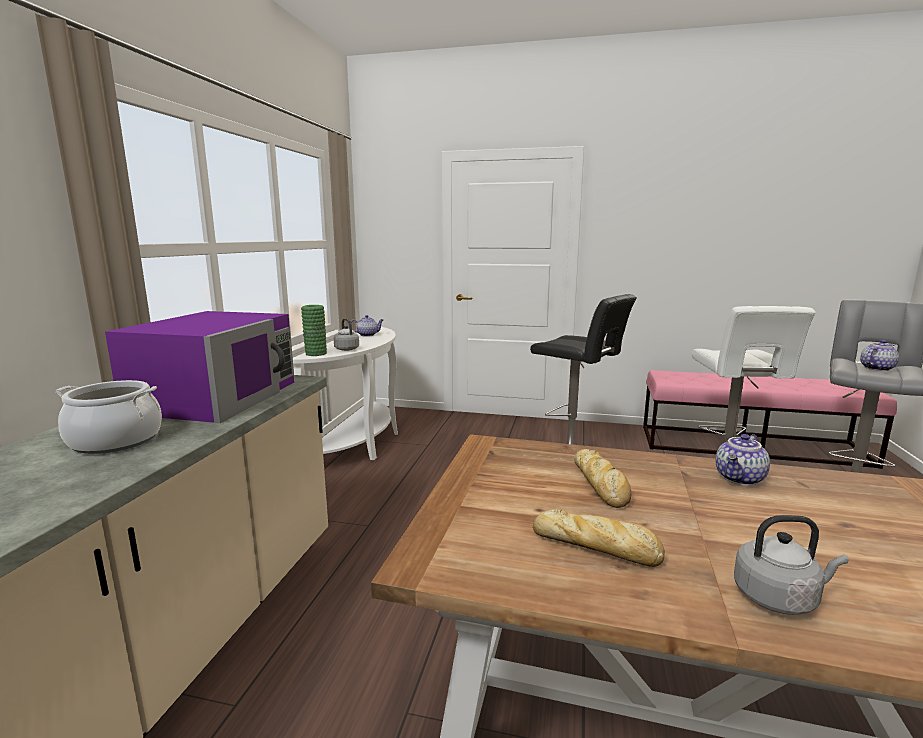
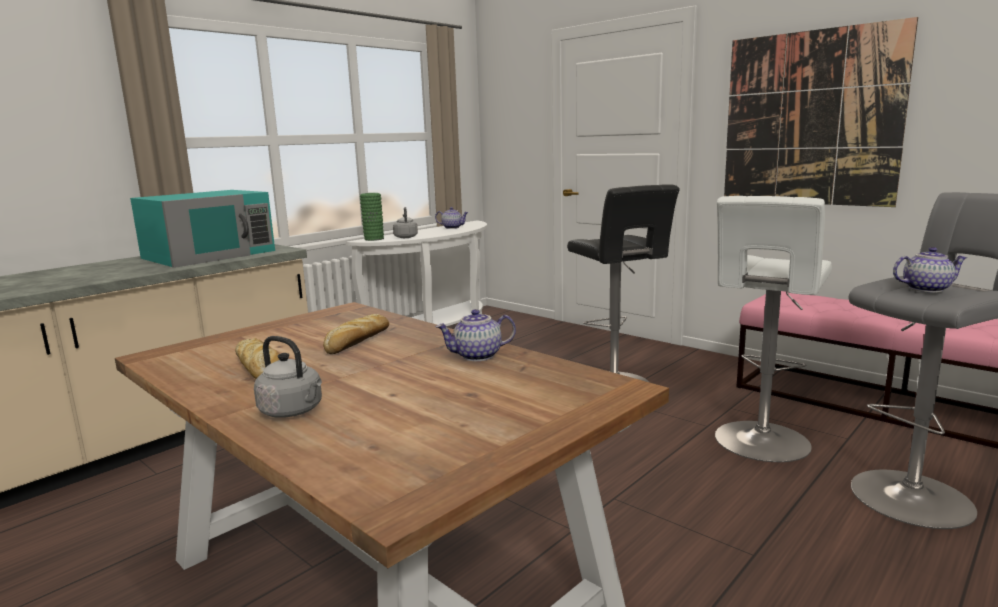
camera: 30 degrees right, 0 degrees up
cooking pot [55,380,162,454] -> none
purple microwave [105,311,294,423] -> turquoise microwave [130,190,275,268]
none -> picture [724,17,918,207]

